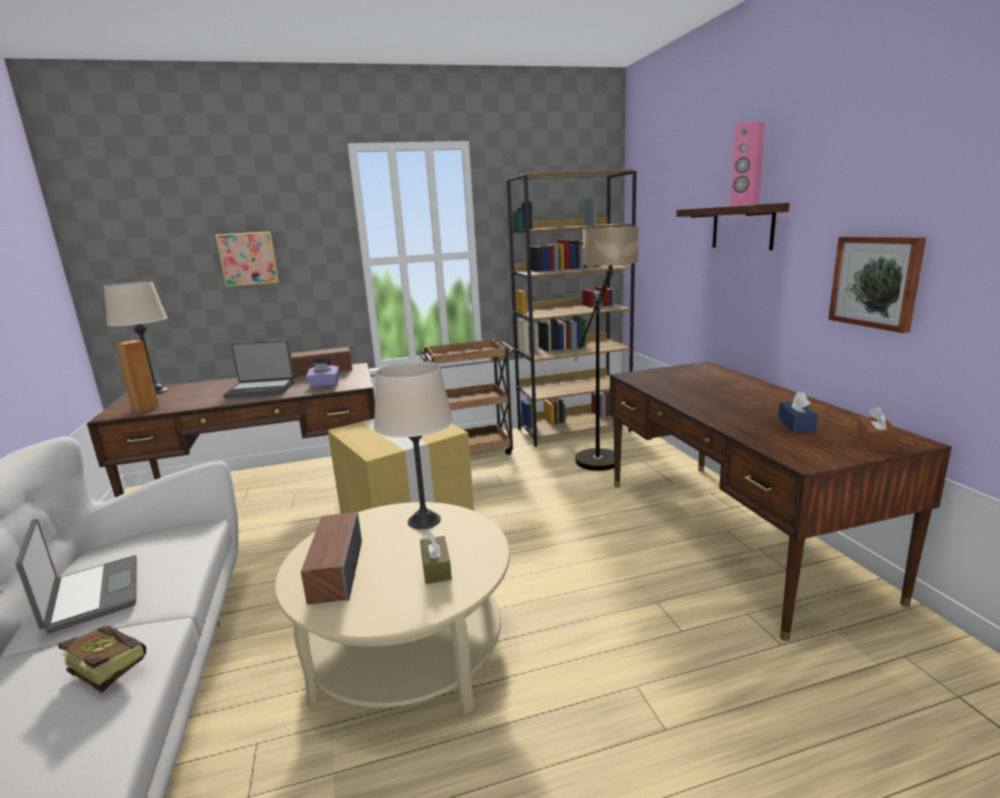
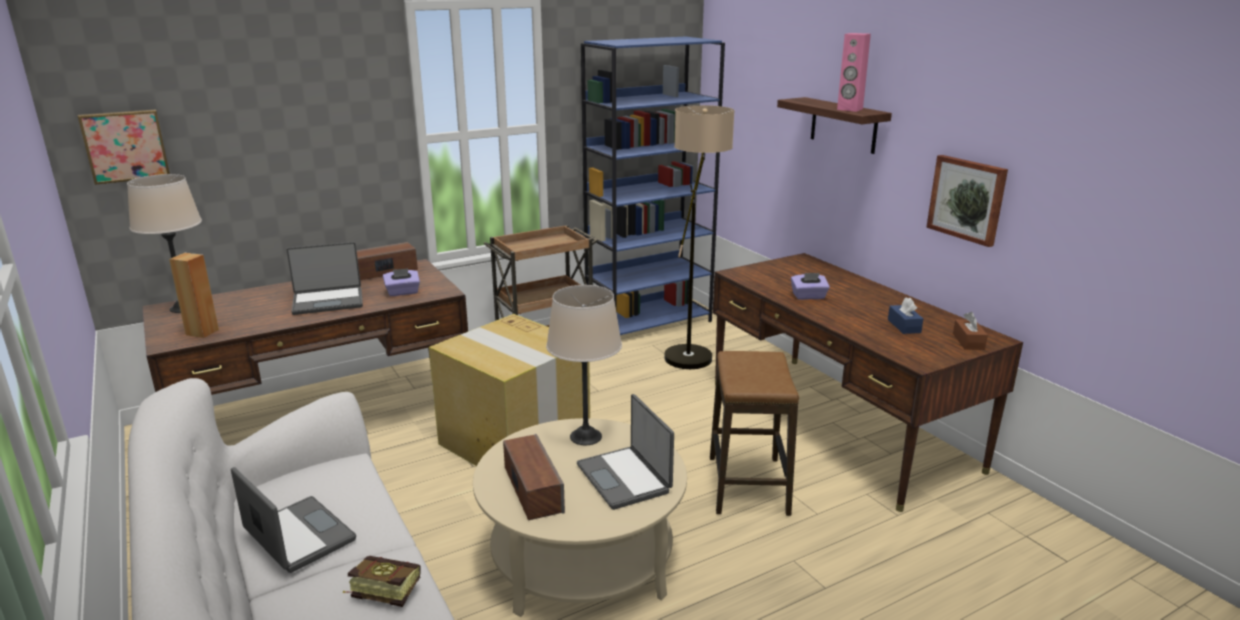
camera: 15 degrees left, 5 degrees up
picture [215,231,279,287] -> picture moved to [78,109,170,185]
brown tissue box [420,532,452,584] -> laptop [577,394,674,510]
brown bookcase [507,169,637,447] -> blue bookcase [581,36,725,335]
none -> stool [710,351,799,516]
none -> purple tissue box [791,273,830,300]

